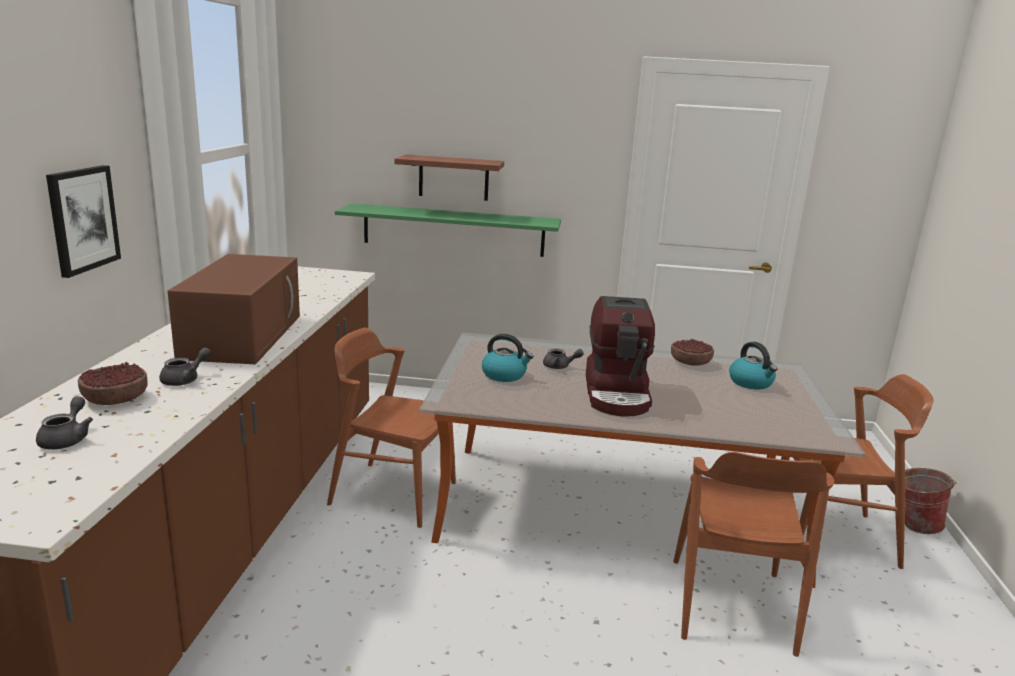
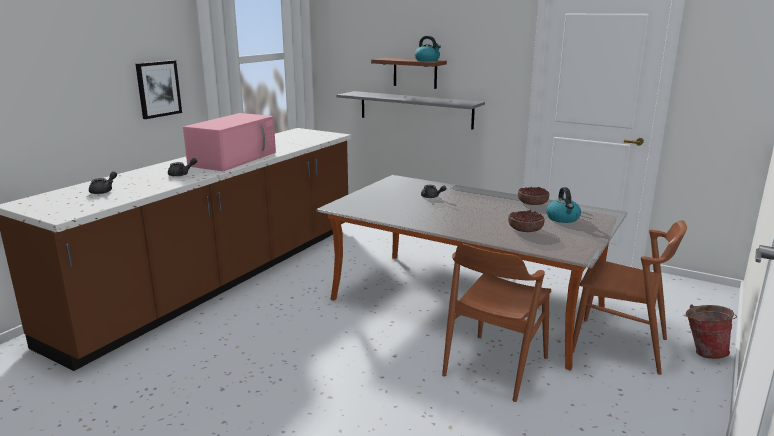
camera: 25 degrees right, 0 degrees up
bowl [78,362,148,405] -> bowl moved to [508,210,545,232]
brown microwave [168,254,300,364] -> pink microwave [183,113,276,171]
brown chair [327,328,456,528] -> none
green shelf [335,203,561,257] -> grey shelf [337,91,485,129]
kettle [482,334,533,382] -> kettle moved to [415,36,441,61]
coffee machine [586,296,655,416] -> none

